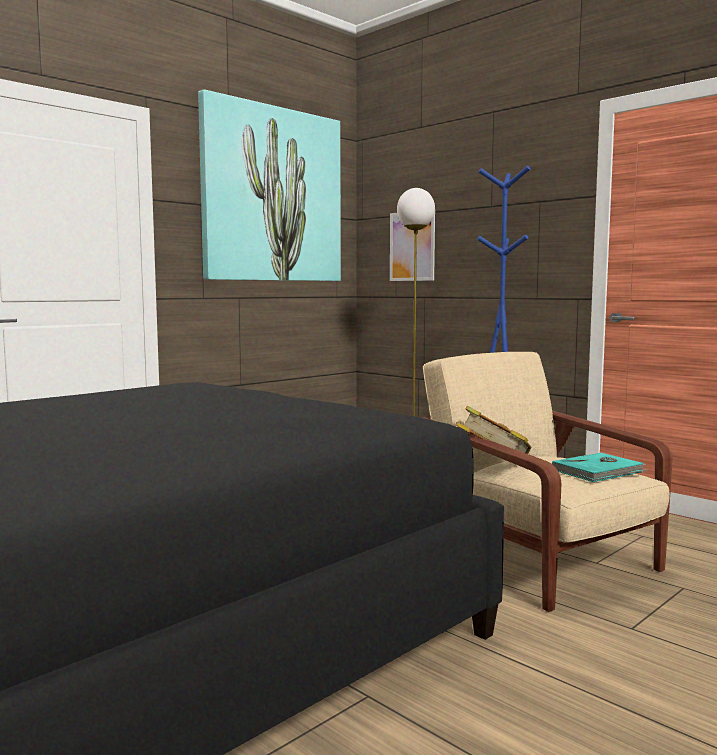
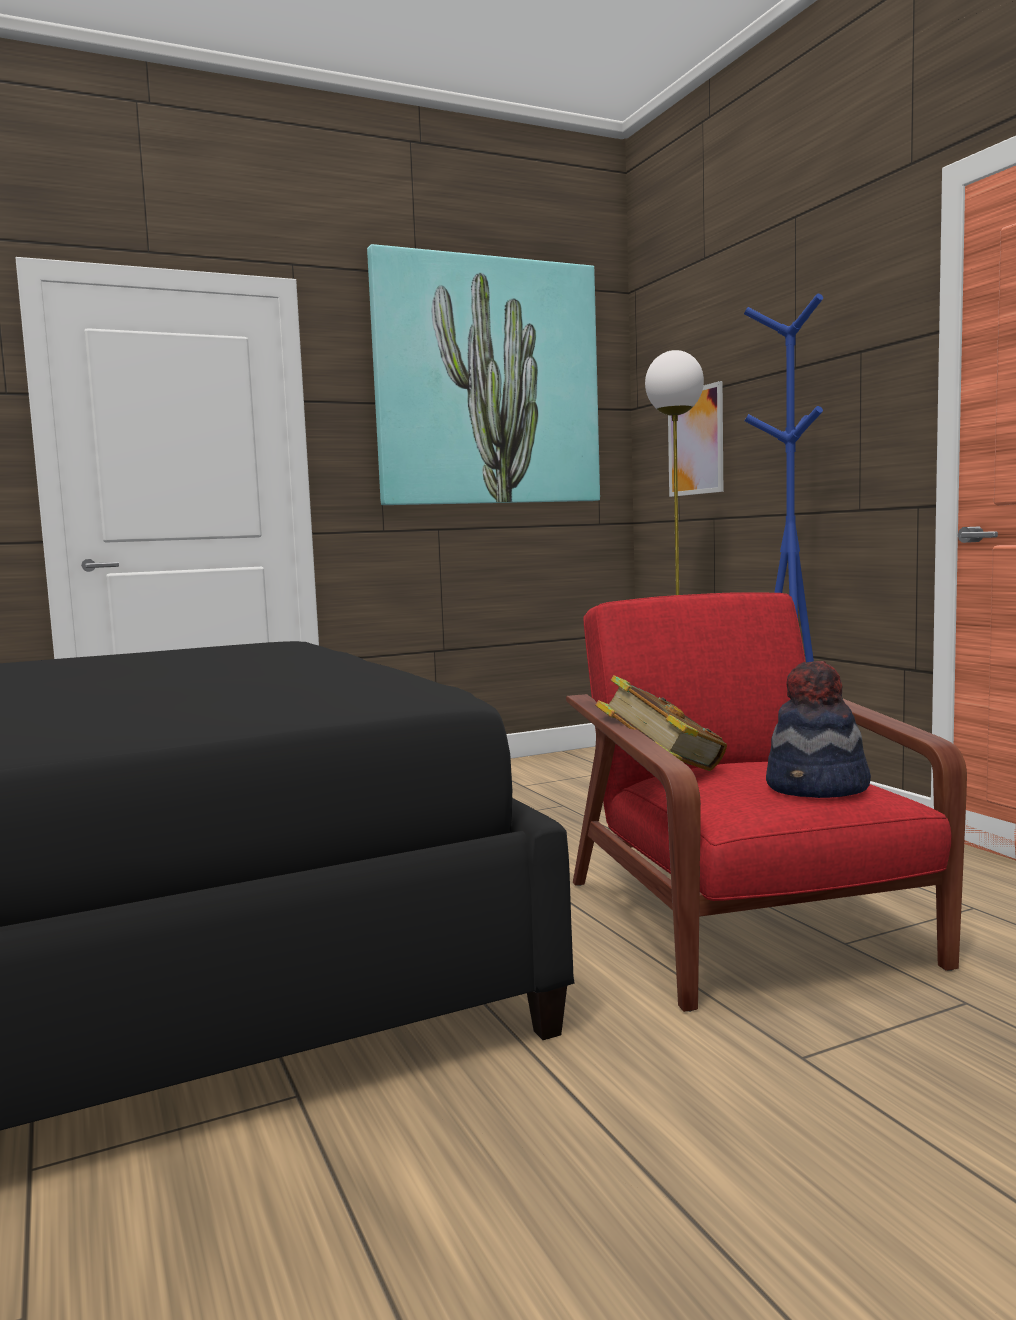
camera: 20 degrees right, 0 degrees up
beige armchair [423,352,672,612] -> red armchair [566,592,967,1012]
turquoise book [552,453,647,482] -> hat [766,661,871,798]

